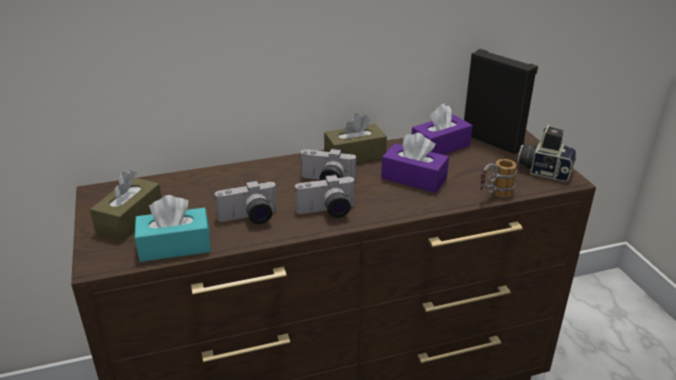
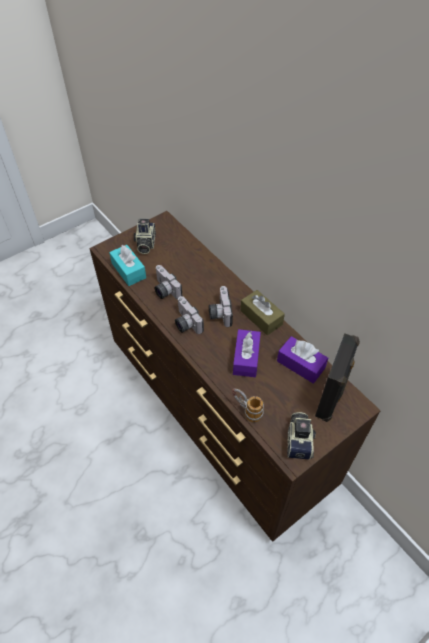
camera: 70 degrees right, 20 degrees up
brown tissue box [90,170,162,241] -> camera [134,219,156,254]

